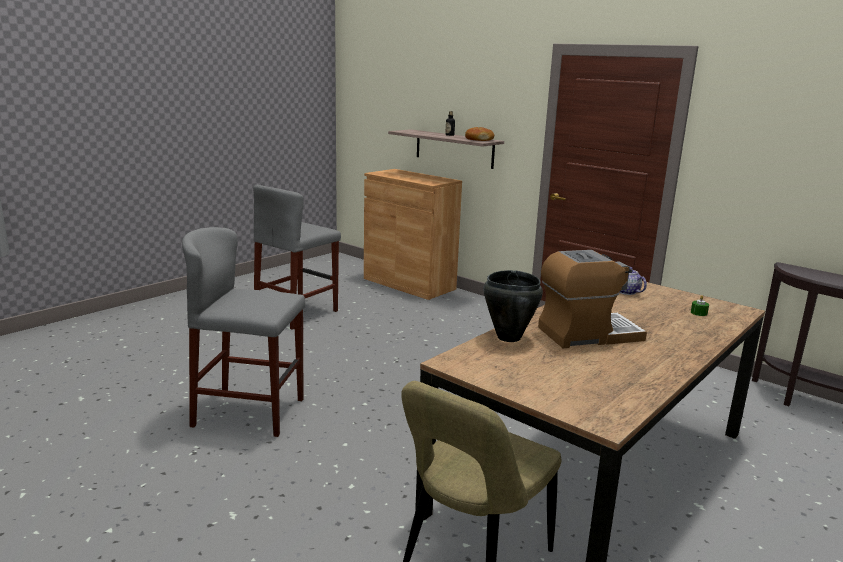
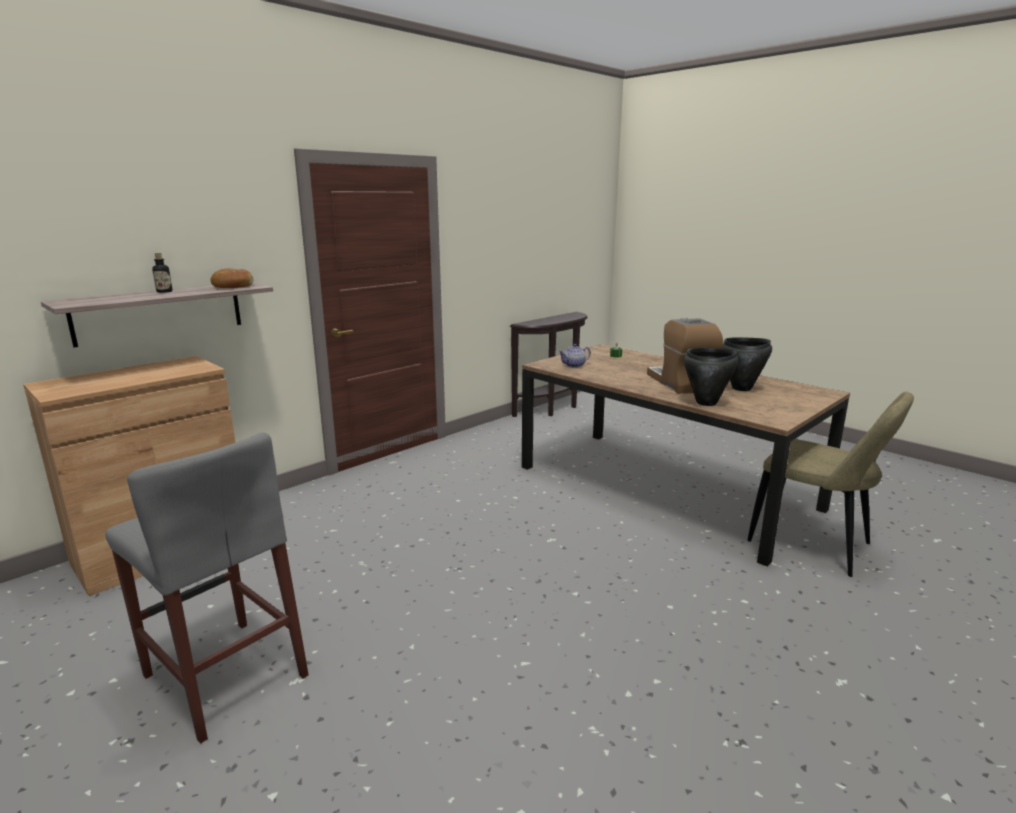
camera: 85 degrees left, 0 degrees up
grey stool [182,227,305,437] -> none
none -> black cooking pot [722,337,772,391]

